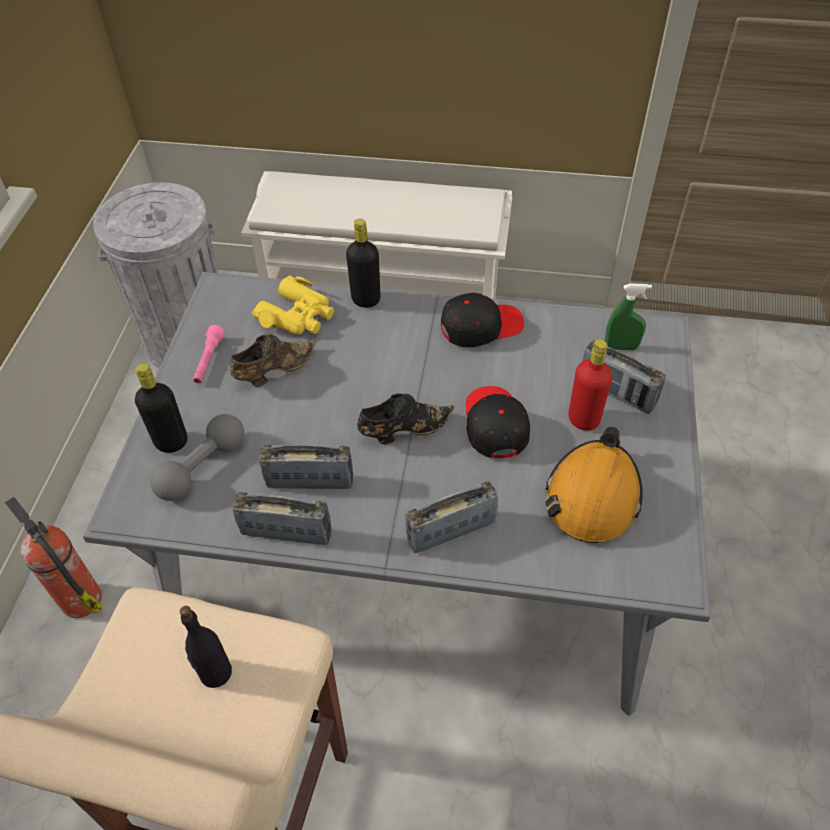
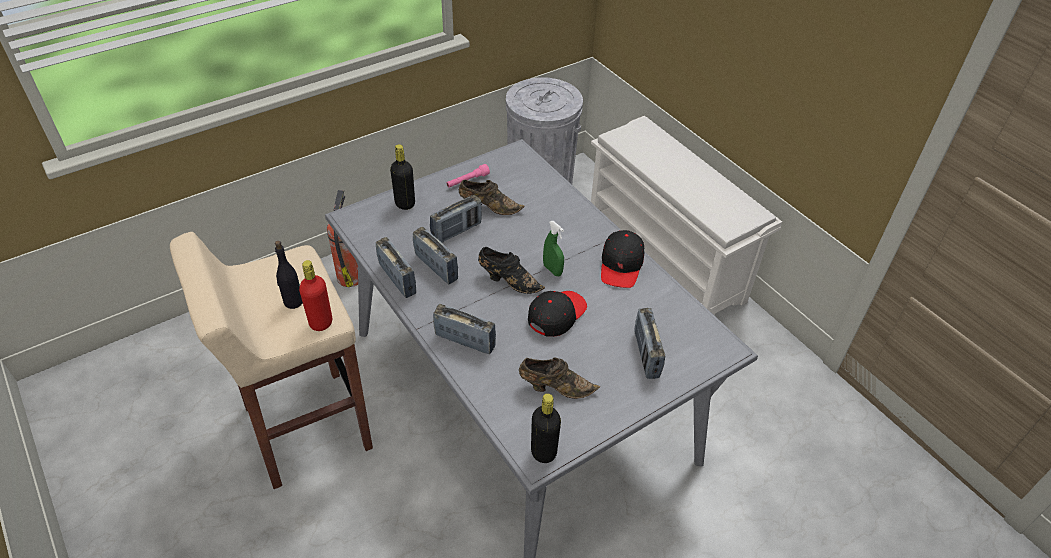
camera: 45 degrees right, 5 degrees down
grey dumbbell [150,414,245,501] -> none
yellow binoculars [252,275,334,335] -> none
black bottle [346,219,381,308] -> black bottle moved to [531,393,561,463]
black cap [441,293,524,348] -> black cap turned 75 degrees clockwise [601,230,645,288]
orange hard hat [545,426,643,543] -> brown shoe [519,357,600,399]
red bottle [569,339,612,431] -> red bottle moved to [299,260,332,331]
green spray bottle [605,284,652,350] -> green spray bottle moved to [543,221,564,276]
none -> radio [430,195,482,243]

